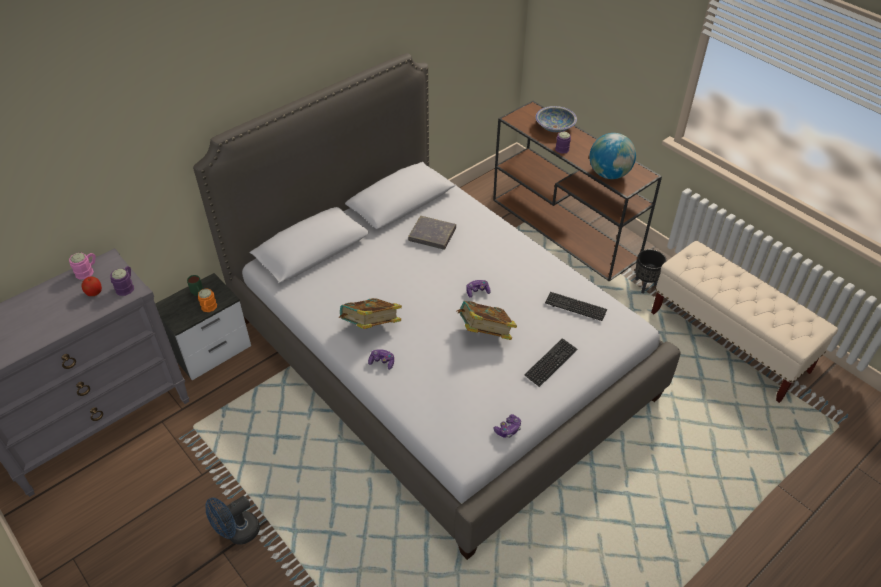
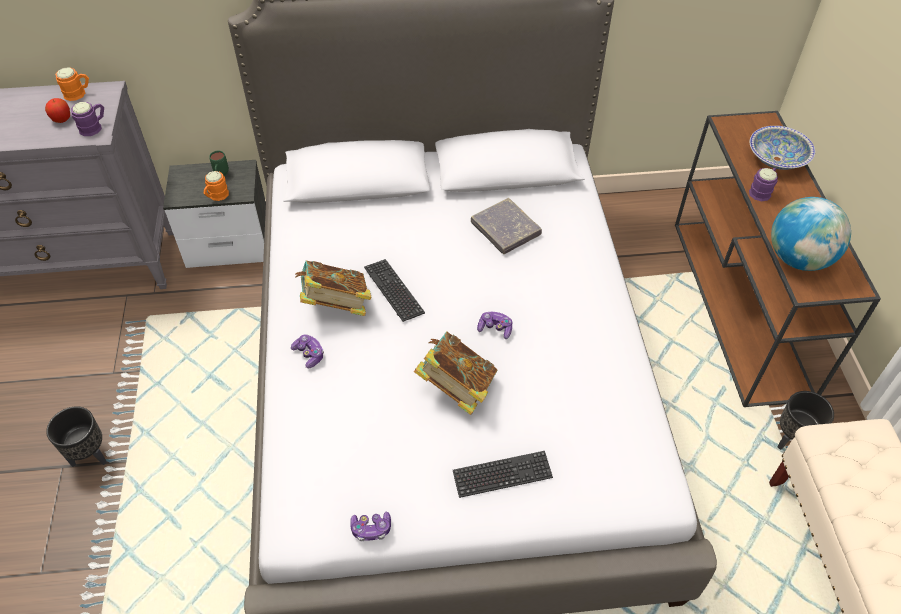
camera: 35 degrees right, 5 degrees up
pink mug [69,253,96,280] -> orange mug [55,67,89,101]
blue fan [205,496,260,545] -> black planter [46,406,107,467]
keyboard [545,292,607,321] -> keyboard moved to [364,259,425,322]

